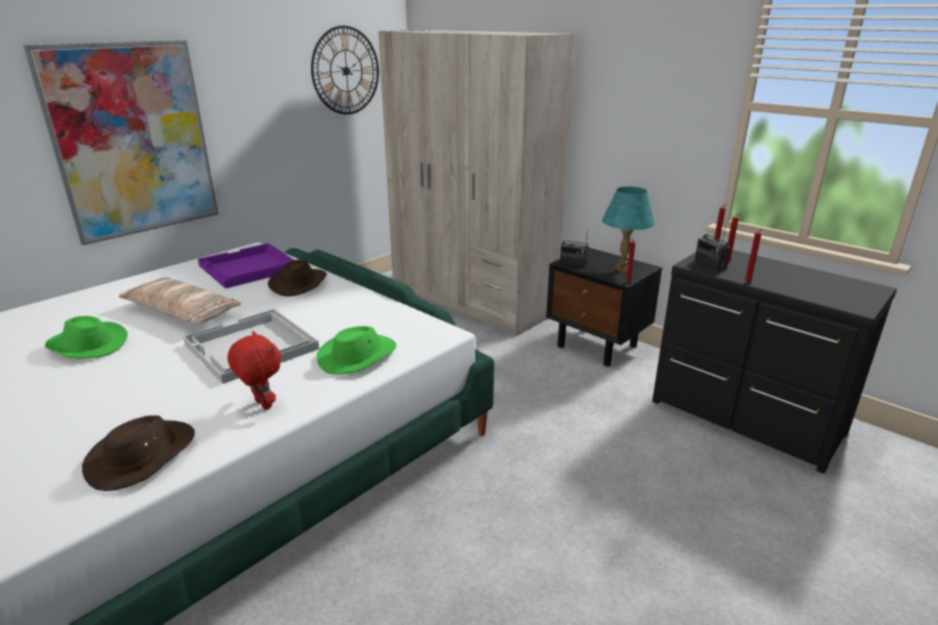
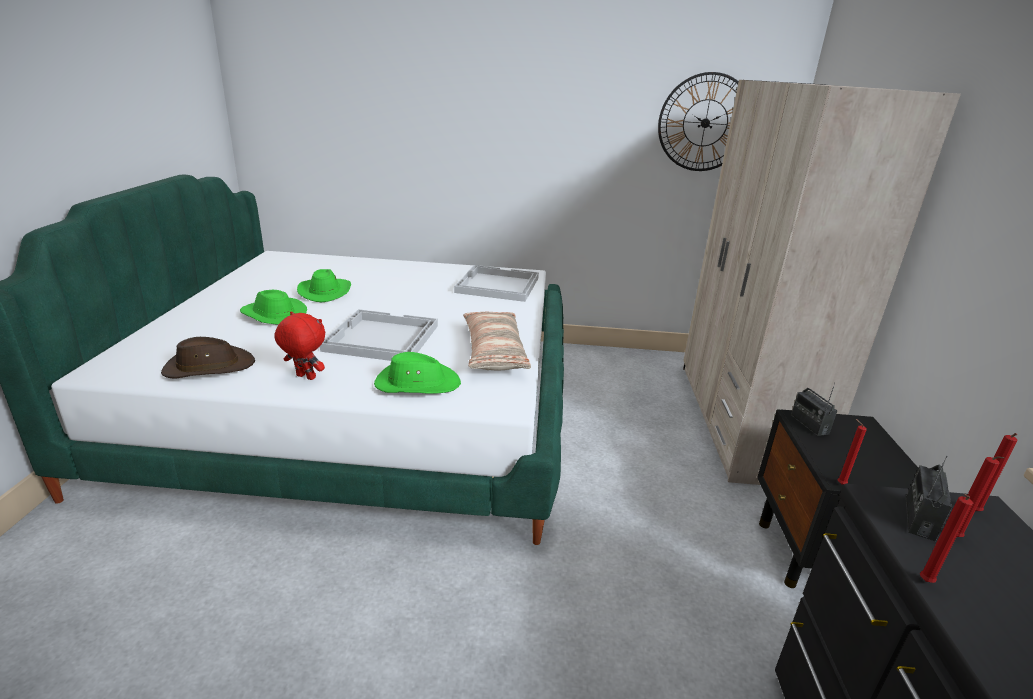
camera: 50 degrees right, 0 degrees up
picture [23,40,219,245] -> none
pillow [119,277,241,325] -> pillow moved to [463,312,531,370]
purple tray [198,243,294,289] -> white tray [454,265,539,302]
red plush toy [227,331,281,410] -> red plush toy turned 75 degrees counterclockwise [275,312,325,380]
brown hat [268,260,327,297] -> none
turquoise table lamp [602,186,655,272] -> none
none -> green hat [240,290,307,325]

